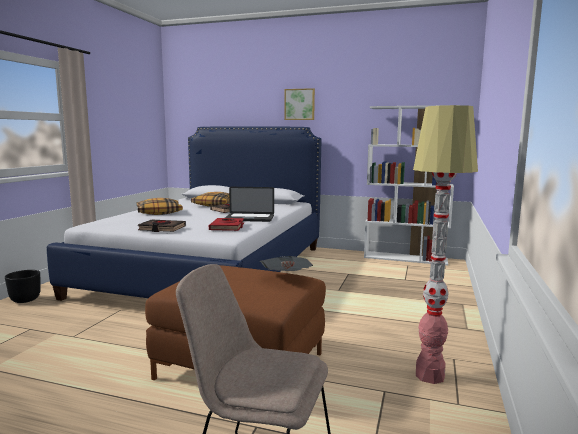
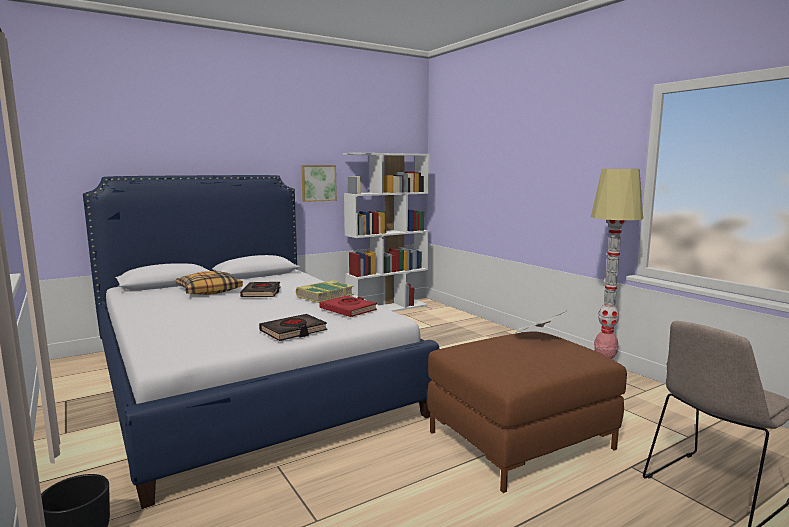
camera: 50 degrees left, 0 degrees up
pillow [137,198,183,215] -> none
laptop [225,187,274,222] -> book [296,280,354,303]
picture [284,88,315,120] -> picture moved to [301,165,337,202]

